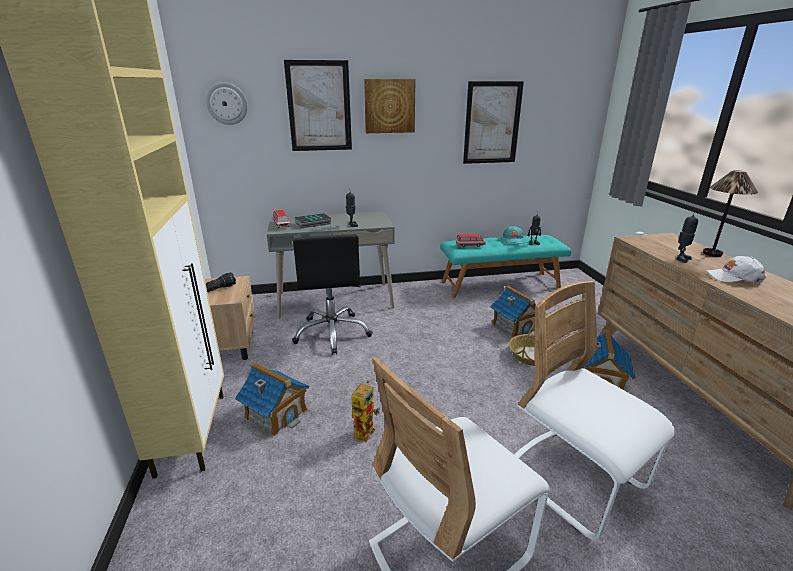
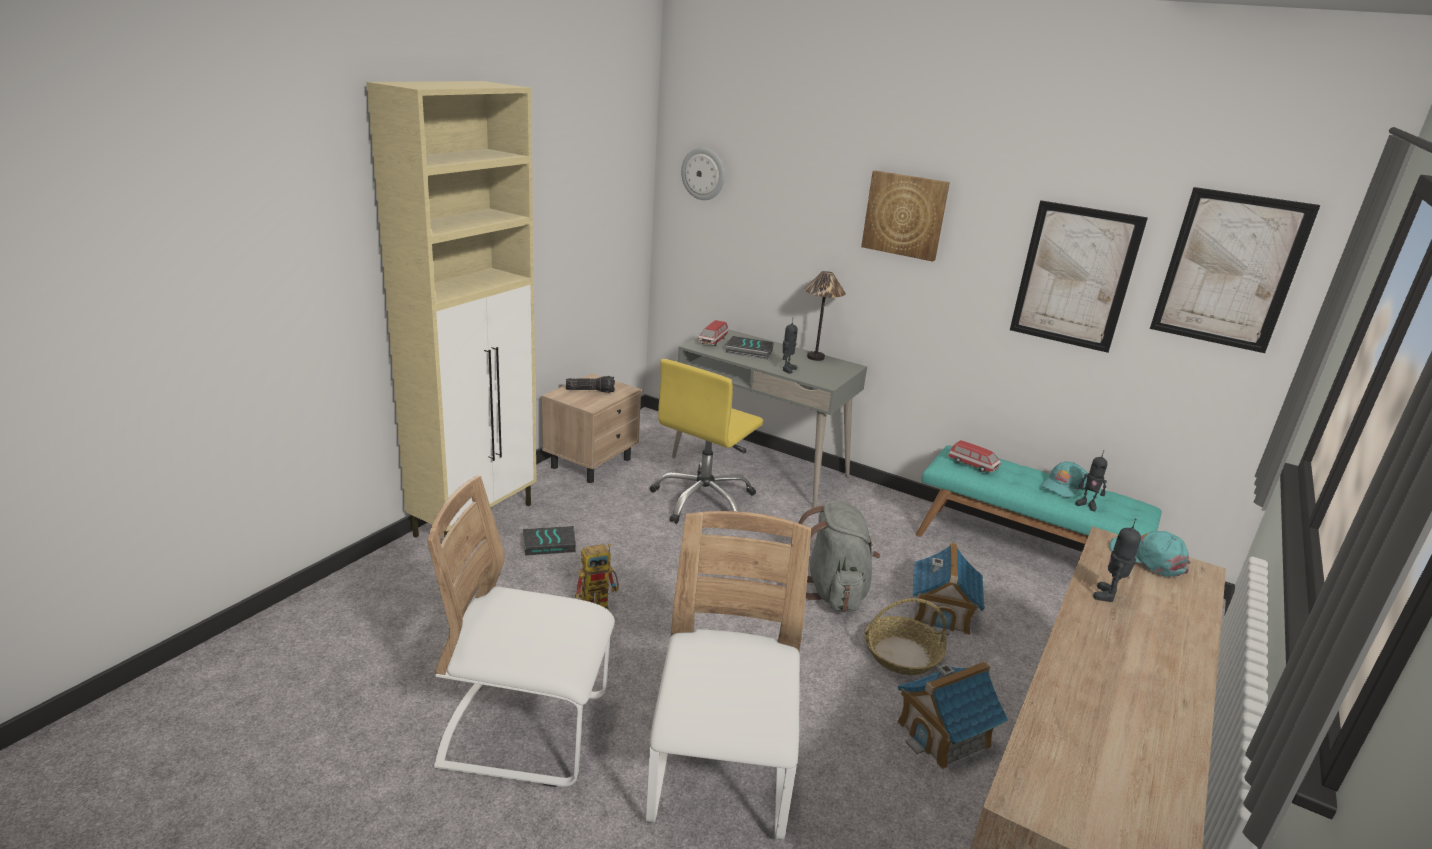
camera: 40 degrees right, 0 degrees up
toy house [235,362,309,436] -> book [523,526,576,556]
picture [284,60,352,151] -> picture moved to [1150,187,1320,353]
black office chair [292,235,373,355] -> yellow office chair [650,359,763,524]
toy robot [676,210,698,263] -> toy robot turned 120 degrees clockwise [1093,518,1141,602]
table lamp [703,170,758,257] -> table lamp moved to [804,271,846,361]
white cap [706,256,767,283] -> none
none -> grey backpack [791,501,880,612]
none -> turquoise cap [1110,531,1191,577]

